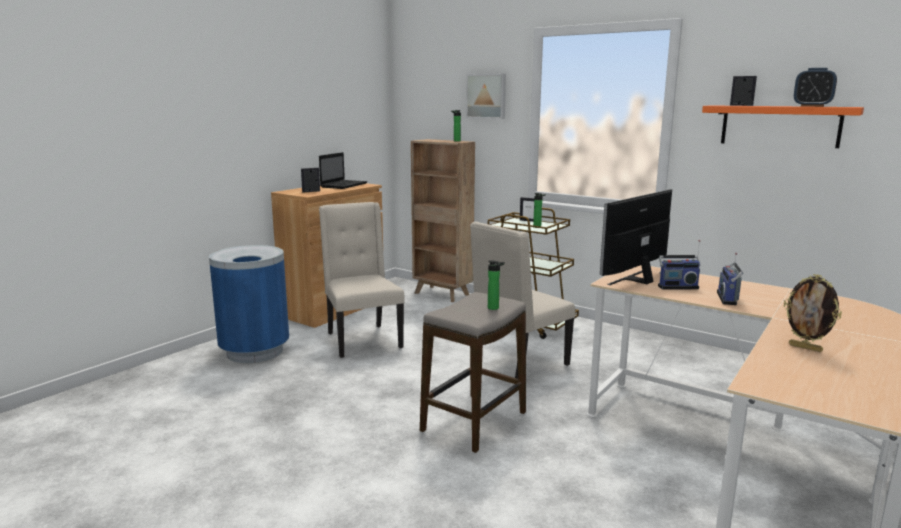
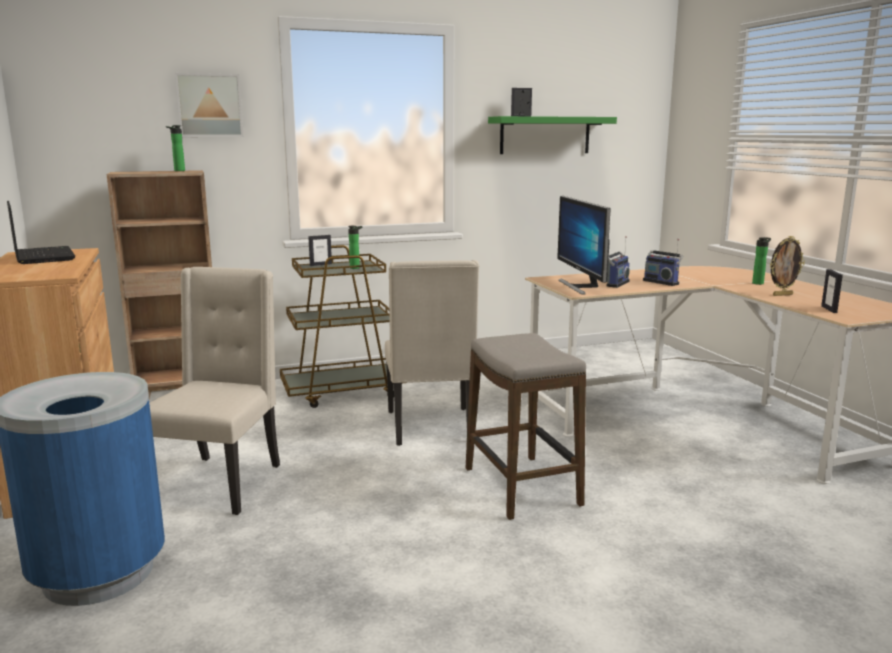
camera: 55 degrees left, 0 degrees up
picture frame [301,168,320,192] -> picture frame moved to [821,269,843,313]
beige chair [319,202,405,358] -> beige chair turned 90 degrees clockwise [149,267,280,515]
bottle [488,260,505,310] -> bottle moved to [752,237,771,285]
orange shelf [702,105,864,148] -> green shelf [488,116,617,154]
alarm clock [794,68,837,107] -> none

